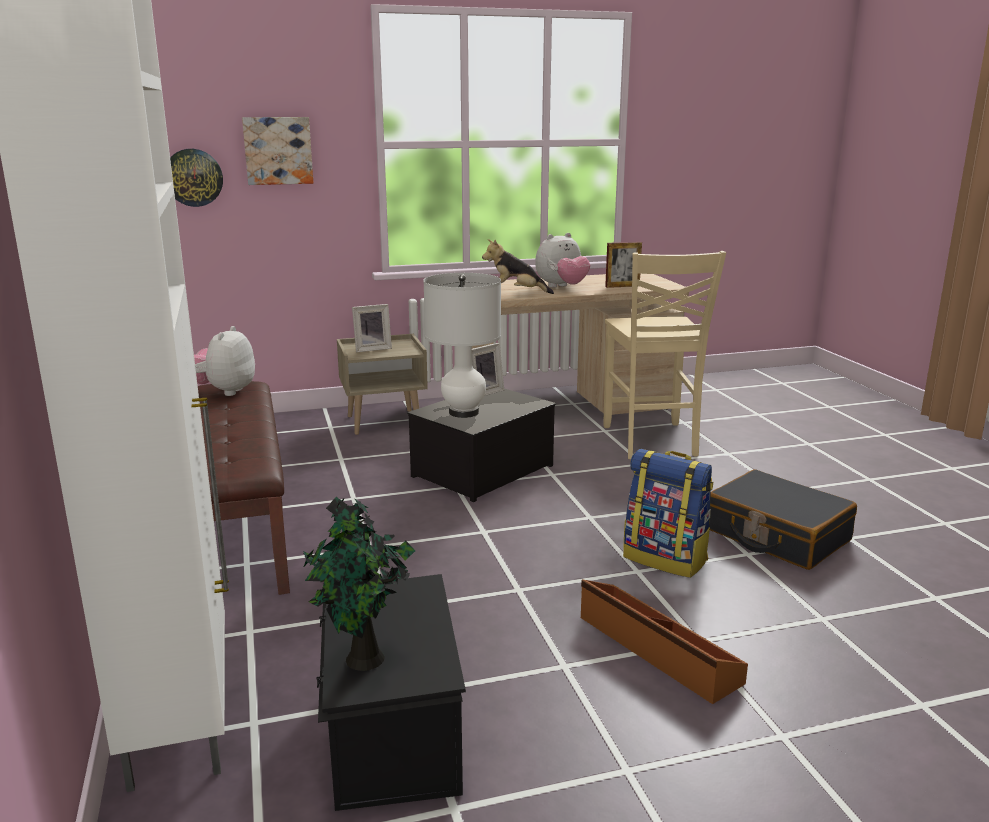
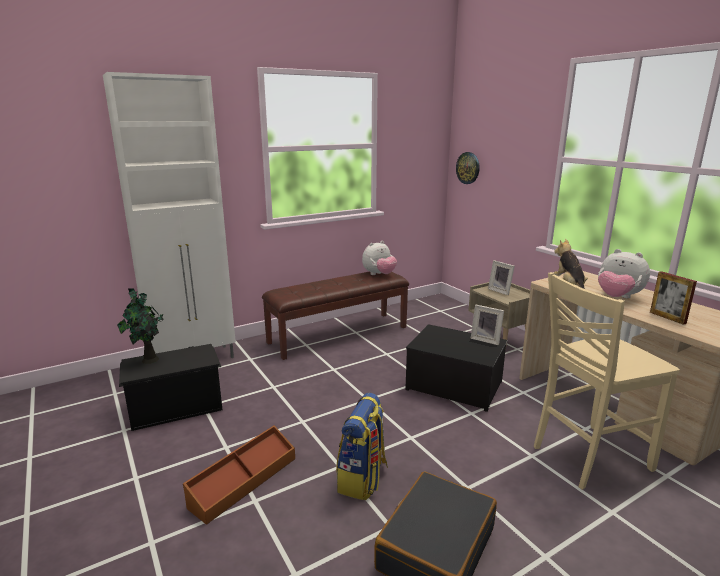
camera: 75 degrees right, 0 degrees up
plush toy [194,326,255,396] -> plush toy turned 150 degrees clockwise [362,241,397,275]
picture [242,117,313,185] -> none
white table lamp [423,273,501,418] -> none

